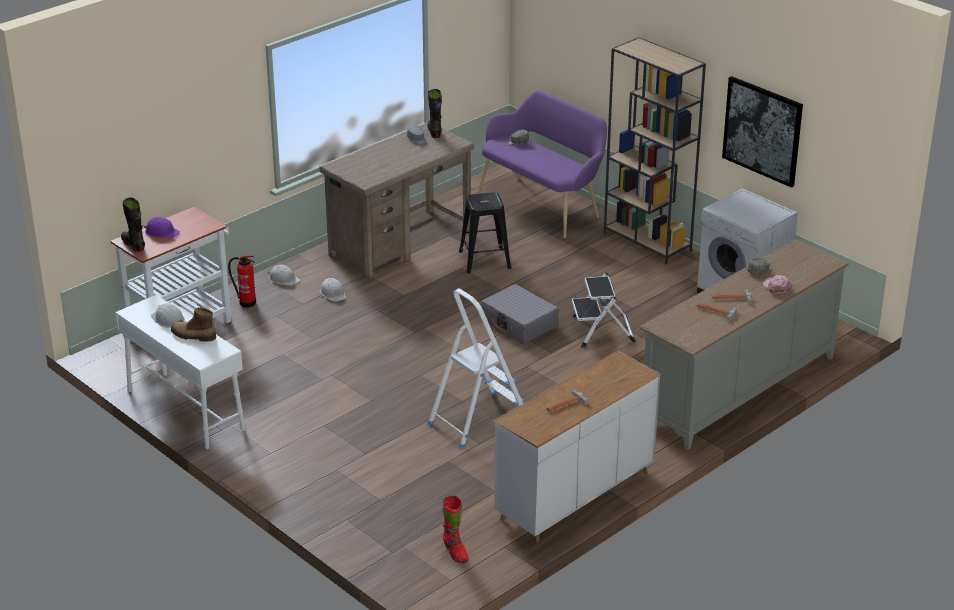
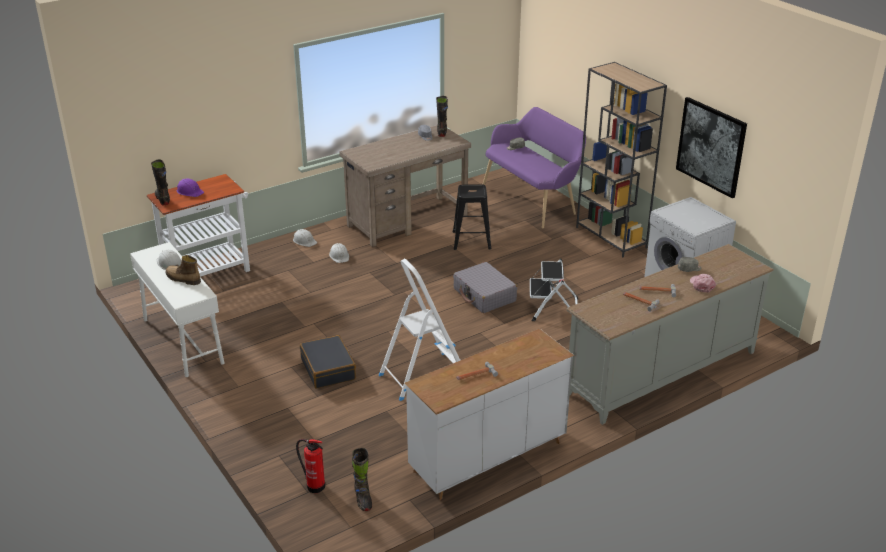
camera: 10 degrees right, 0 degrees up
fire extinguisher [228,255,256,308] -> fire extinguisher moved to [296,439,325,493]
red boot [442,495,468,563] -> black boot [352,448,372,511]
none -> black suitcase [300,335,356,389]

